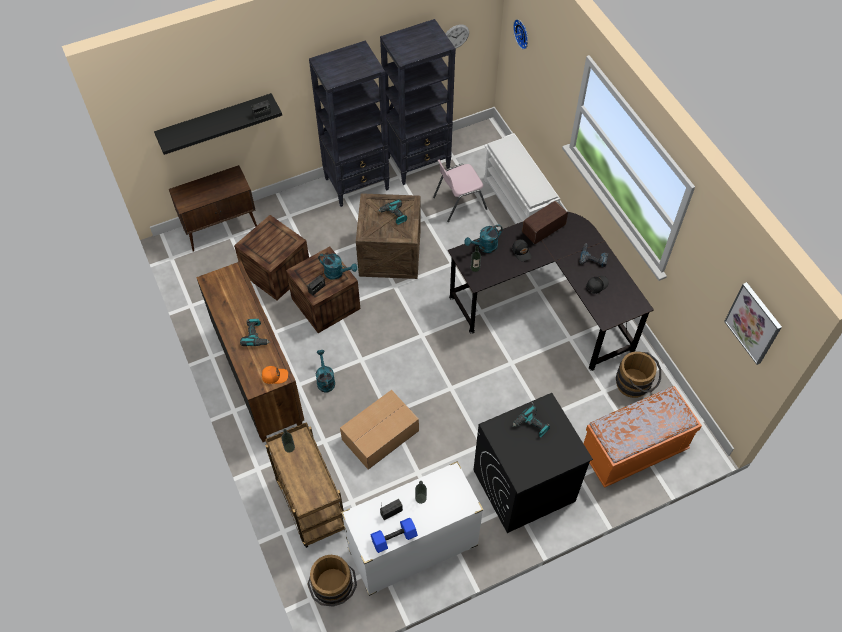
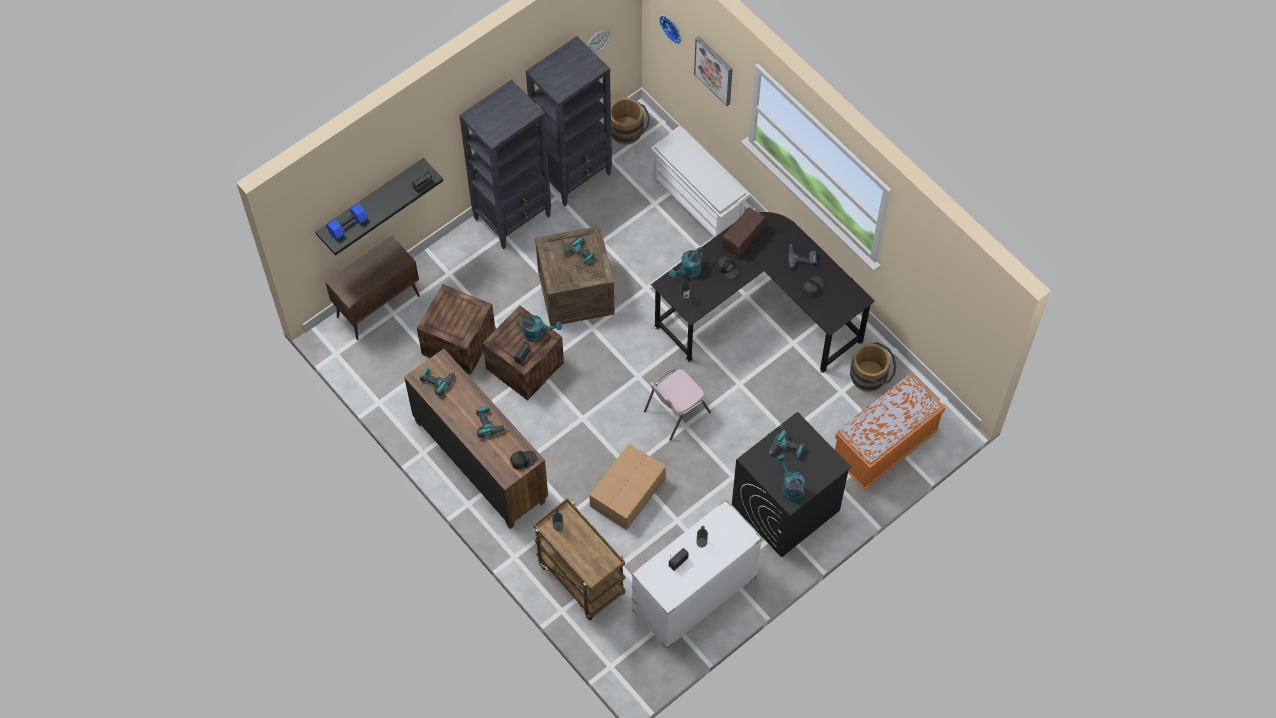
camera: 15 degrees left, 5 degrees up
orange cap [262,366,288,384] -> black cap [510,451,537,469]
brown bucket [307,555,357,607] -> brown bucket moved to [611,98,650,145]
turquoise watering can [316,350,335,393] -> turquoise watering can moved to [776,454,805,501]
blue dumbbell [370,518,418,553] -> blue dumbbell moved to [326,204,368,240]
pink chair [433,160,487,222] -> pink chair moved to [644,369,711,441]
picture [724,282,782,365] -> picture moved to [694,36,733,106]
none -> power drill [420,368,455,396]

